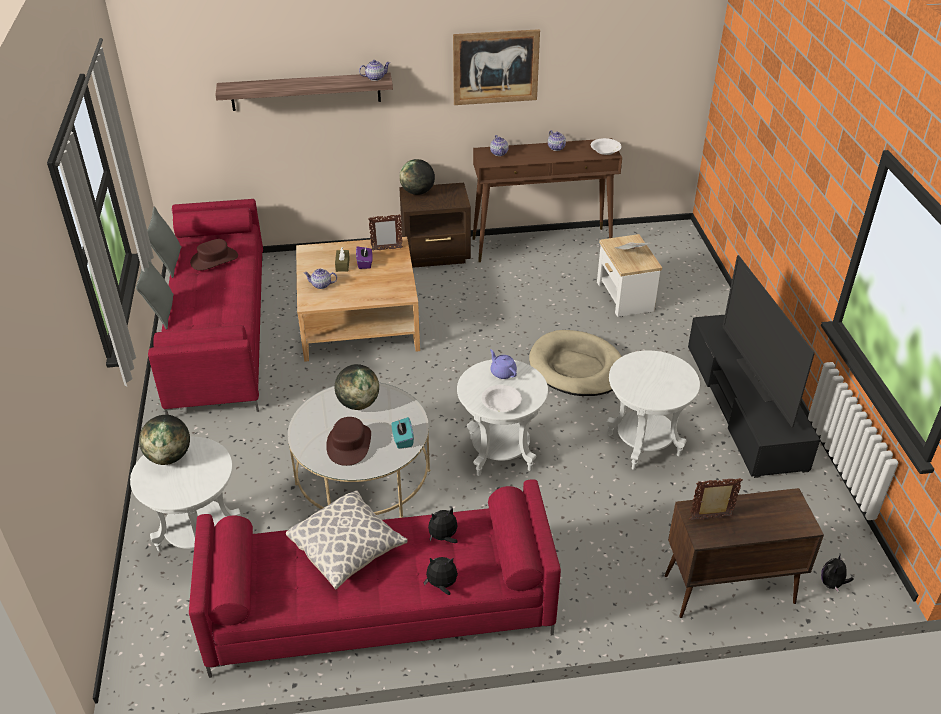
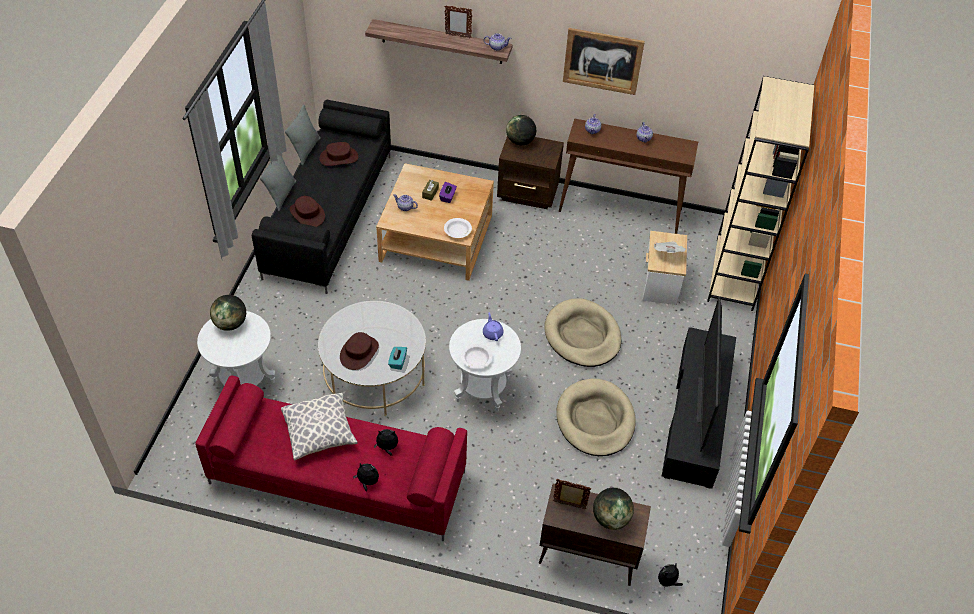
camera: 20 degrees right, 10 degrees up
red sofa [148,199,263,415] -> black sofa [252,100,391,294]
globe [335,364,379,410] -> globe moved to [593,488,634,530]
picture frame [368,214,403,251] -> picture frame moved to [444,5,472,38]
white bowl [591,138,622,155] -> white bowl moved to [444,218,472,238]
white side table [607,350,700,470] -> beige dog bed [556,379,636,456]
none -> brown hat [290,196,325,227]
none -> beige bookcase [707,76,814,311]

